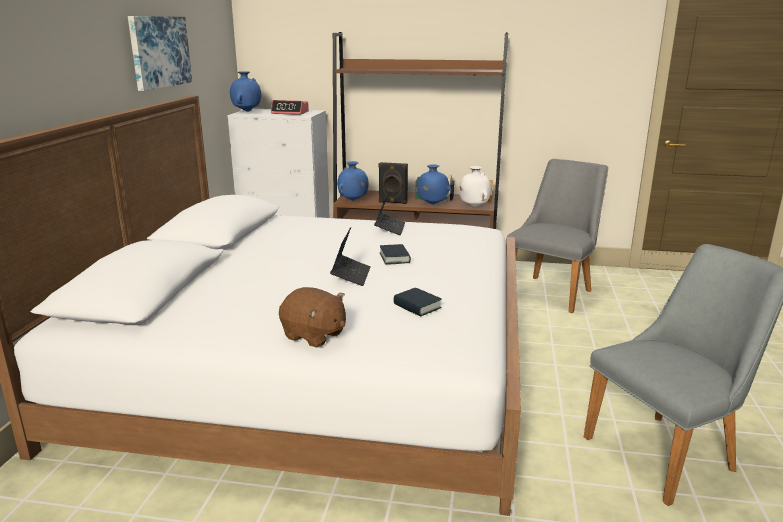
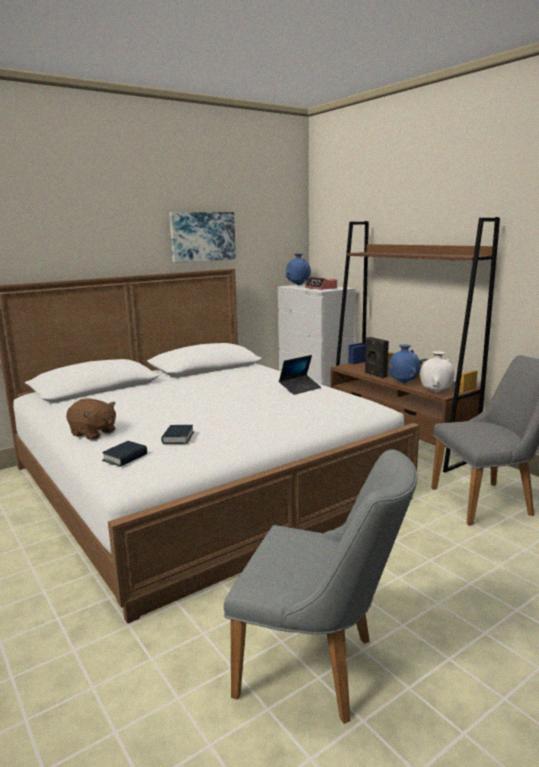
camera: 45 degrees right, 5 degrees down
brown plush toy [279,287,346,348] -> brown plush toy turned 45 degrees counterclockwise [66,398,116,440]
laptop [330,227,370,286] -> none
blue vase [337,161,369,201] -> none
book [380,244,411,265] -> book moved to [102,441,147,467]

